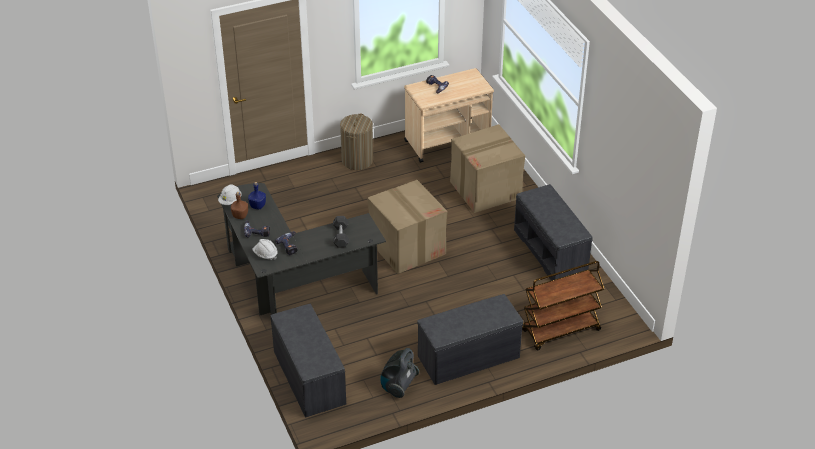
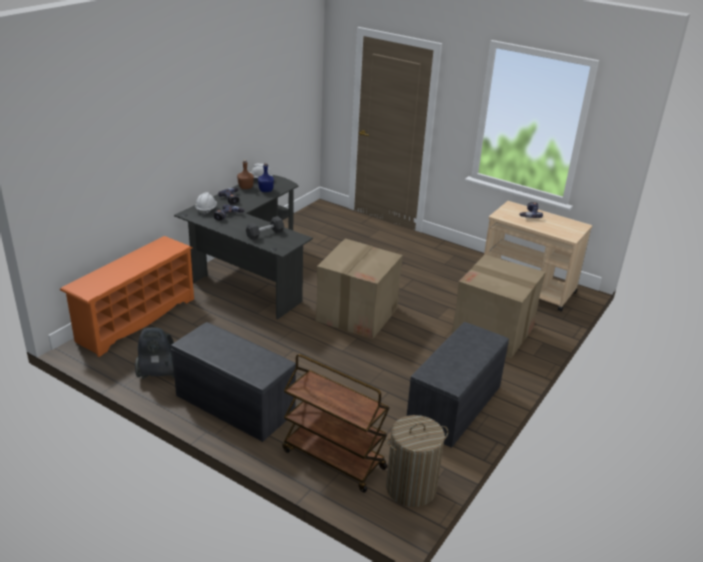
camera: 55 degrees right, 10 degrees down
grey bench [271,304,346,418] -> orange shoe rack [60,236,194,357]
laundry basket [340,114,373,170] -> laundry basket moved to [386,415,448,507]

